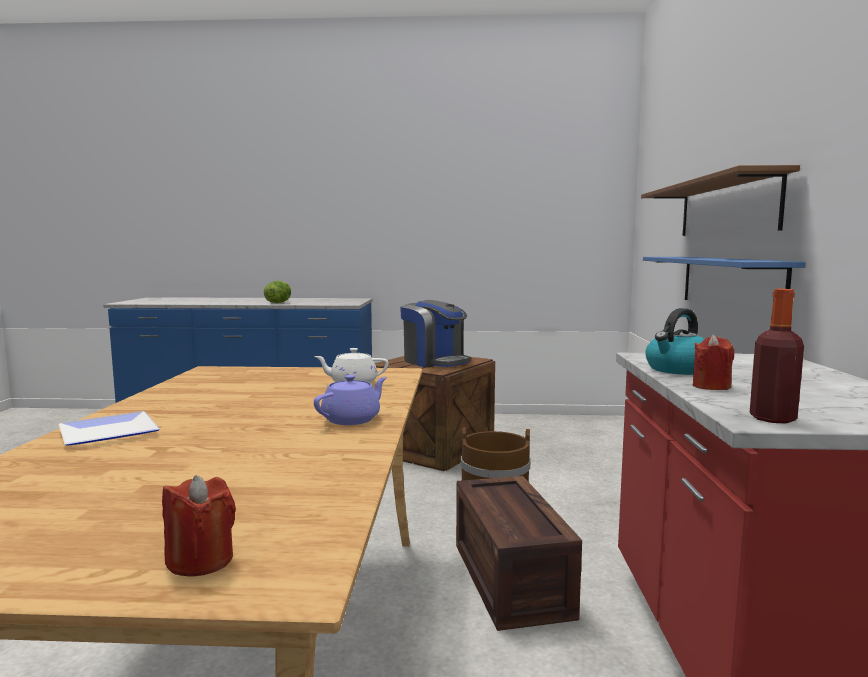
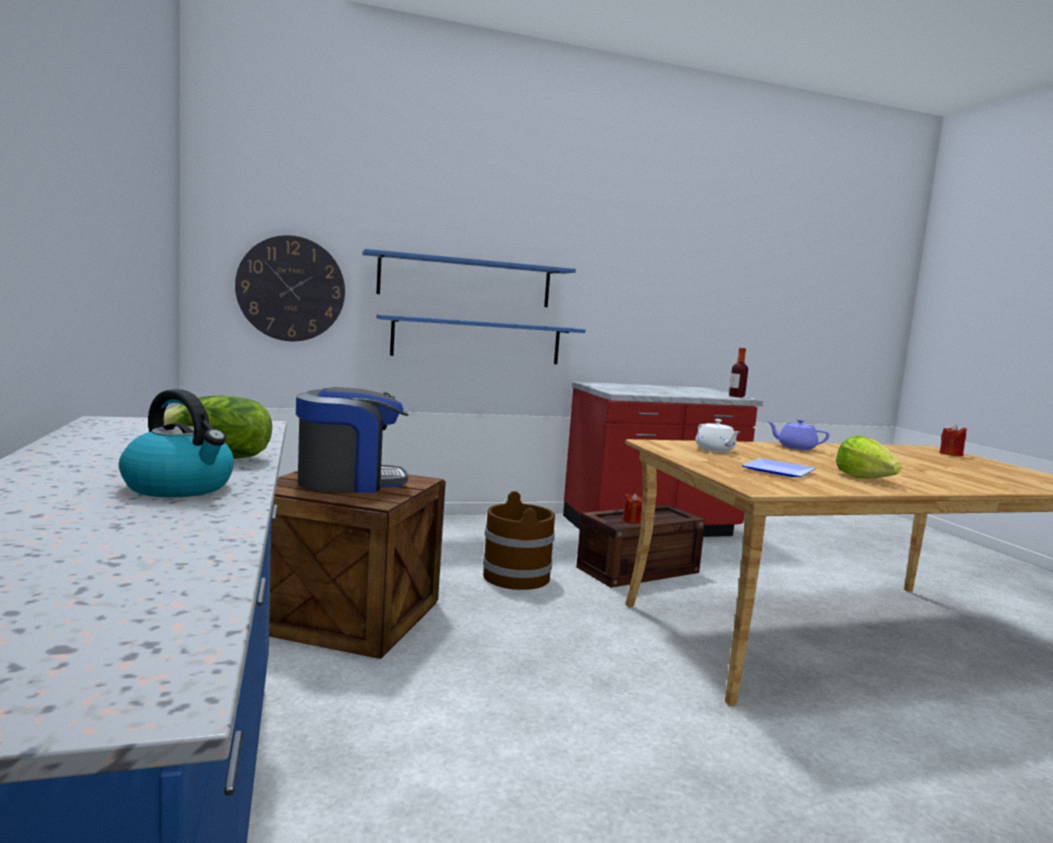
camera: 110 degrees left, 0 degrees up
plate [59,411,160,446] -> plate moved to [741,458,816,477]
coffee machine [400,300,471,367] -> coffee machine turned 45 degrees clockwise [296,387,409,493]
brown shelf [641,165,800,236] -> blue shelf [362,249,576,307]
kettle [645,308,704,375] -> kettle moved to [119,389,234,497]
red candle [693,335,734,390] -> red candle moved to [623,493,642,524]
none -> wall clock [235,235,345,341]
none -> lettuce [836,436,902,478]

